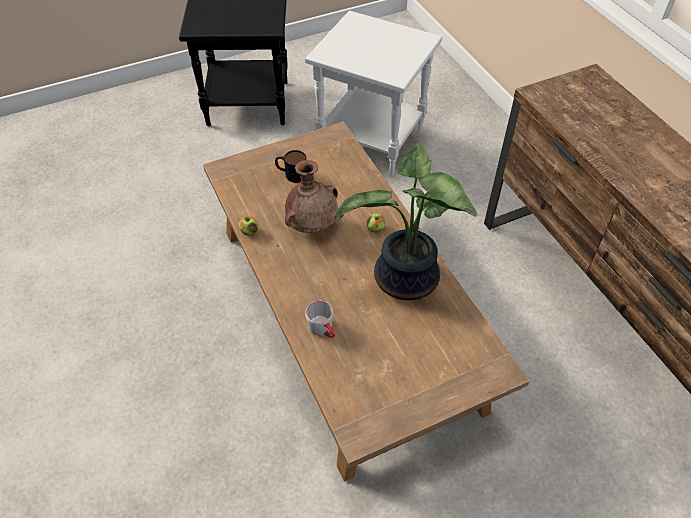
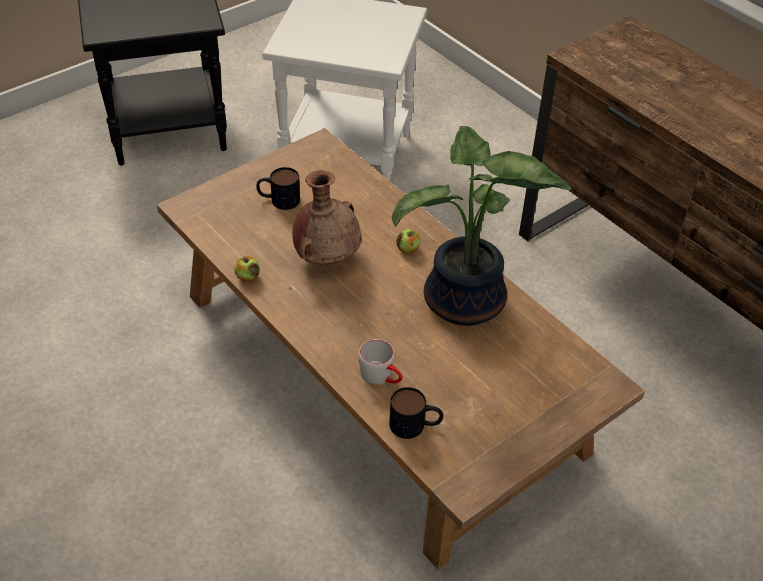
camera: 15 degrees left, 5 degrees down
none -> mug [389,387,443,439]

